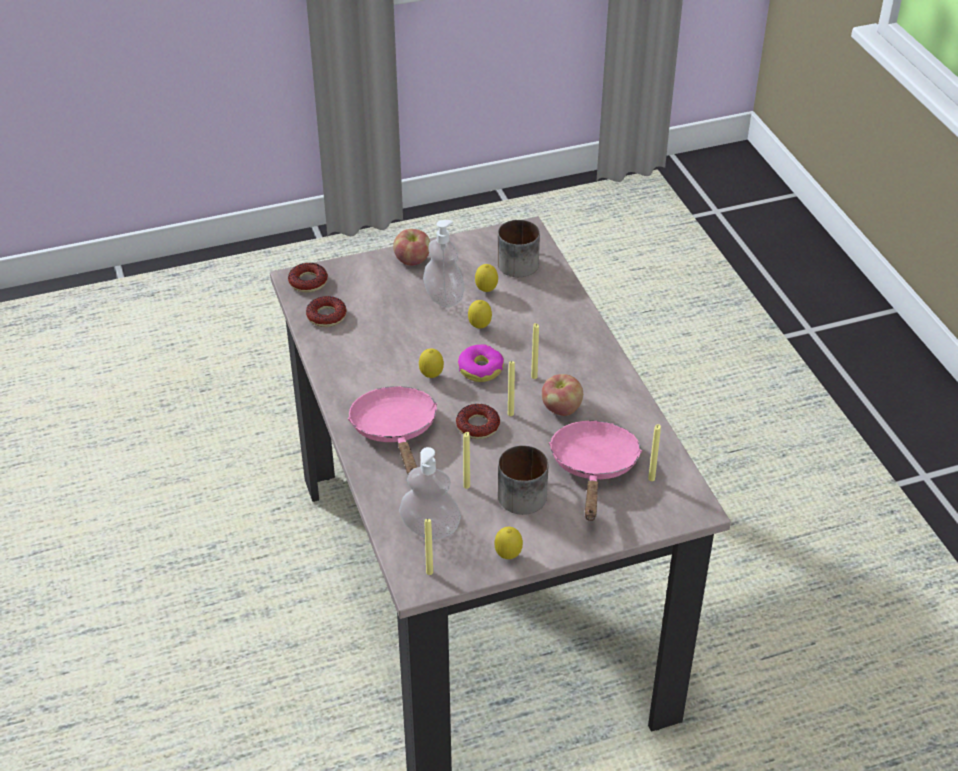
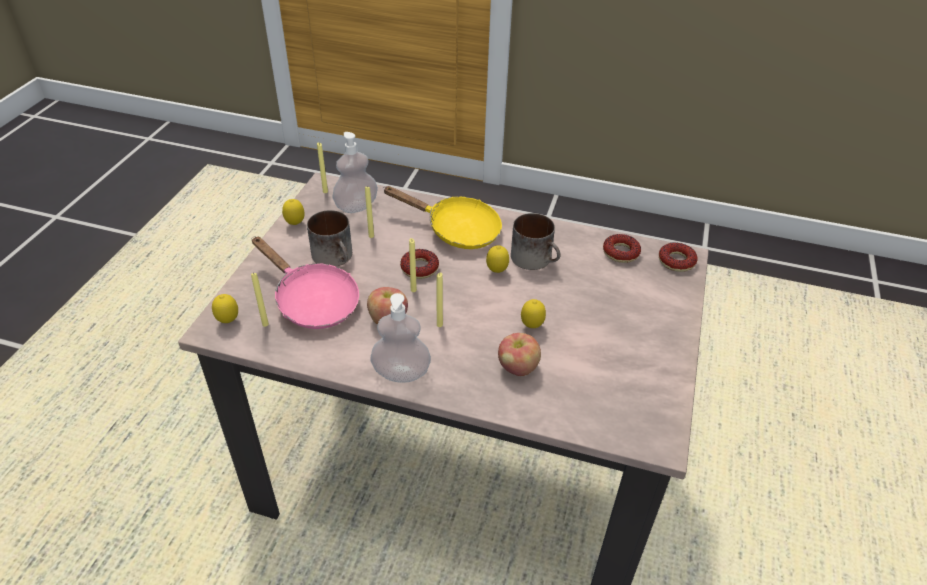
camera: 125 degrees right, 0 degrees up
pink frying pan [348,386,438,474] -> yellow frying pan [383,186,502,249]
apple [393,229,430,266] -> apple moved to [498,333,541,376]
soap dispenser [423,220,465,307] -> soap dispenser moved to [371,293,431,383]
donut [458,344,504,382] -> none
lemon [475,264,498,292] -> lemon moved to [212,294,238,323]
mug [498,220,540,277] -> mug moved to [511,213,561,270]

